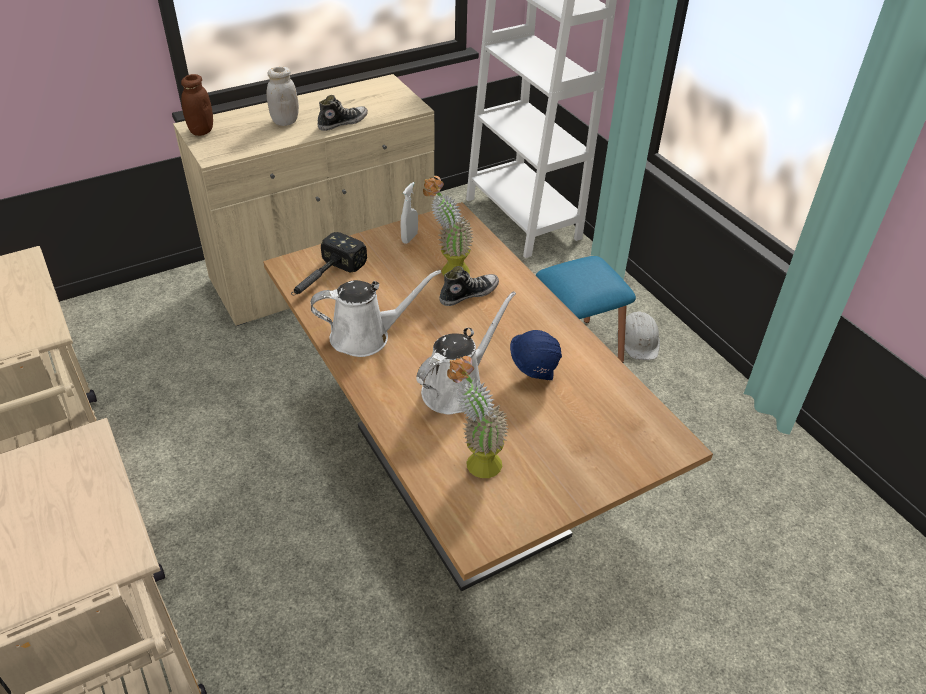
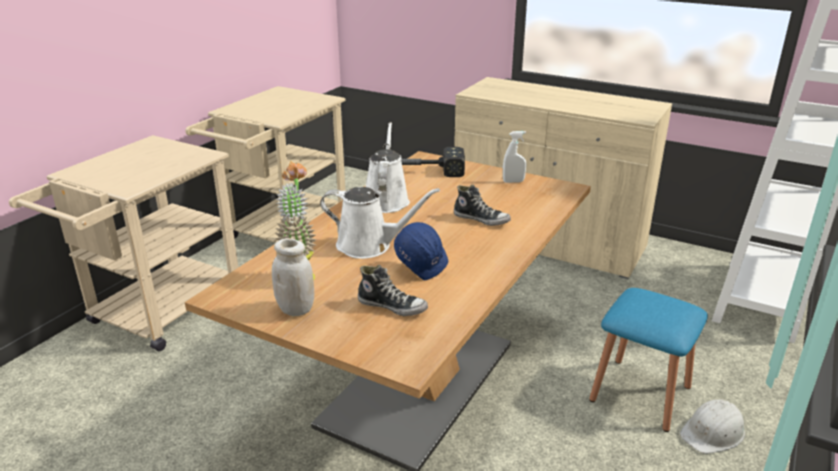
camera: 60 degrees right, 15 degrees down
brown jar [181,74,213,136] -> none
white jar [267,67,299,126] -> white jar moved to [272,238,314,316]
white watering can [310,270,441,357] -> white watering can turned 135 degrees counterclockwise [366,122,410,213]
shoe [317,95,368,131] -> shoe moved to [358,265,428,316]
potted plant [423,176,474,276] -> none

